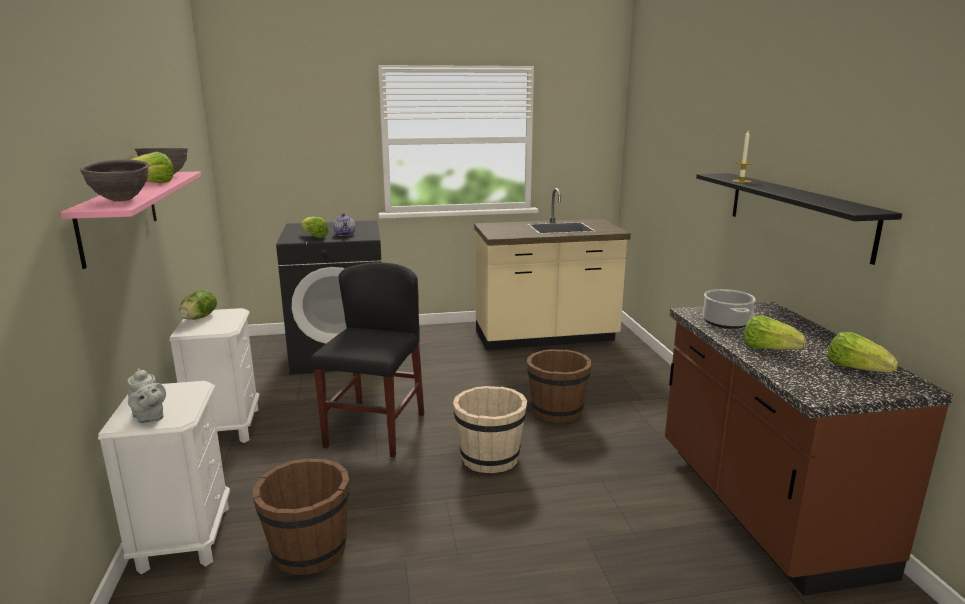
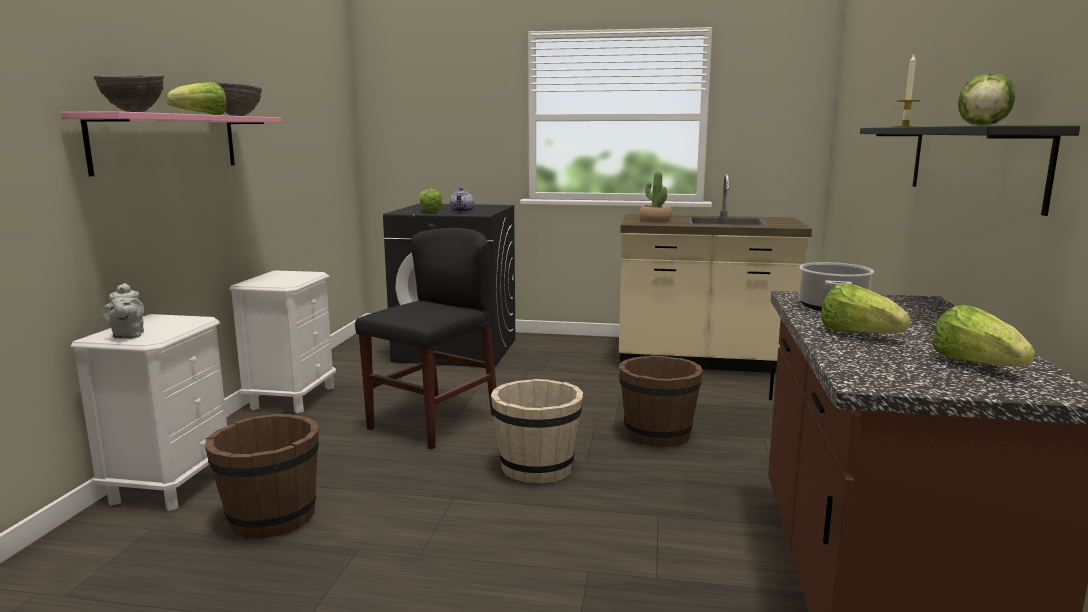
camera: 20 degrees right, 5 degrees down
lettuce [179,290,217,320] -> lettuce moved to [958,73,1015,126]
none -> potted plant [639,171,672,222]

